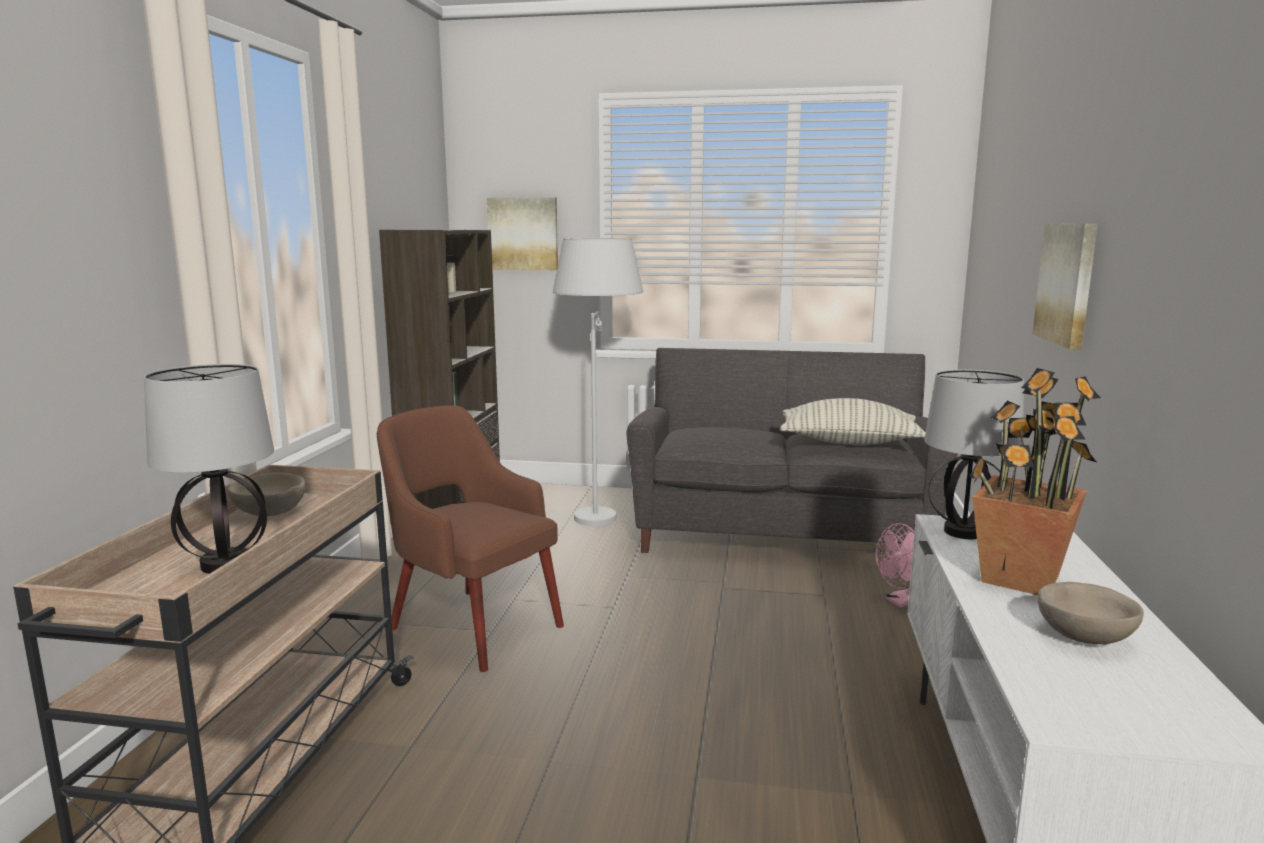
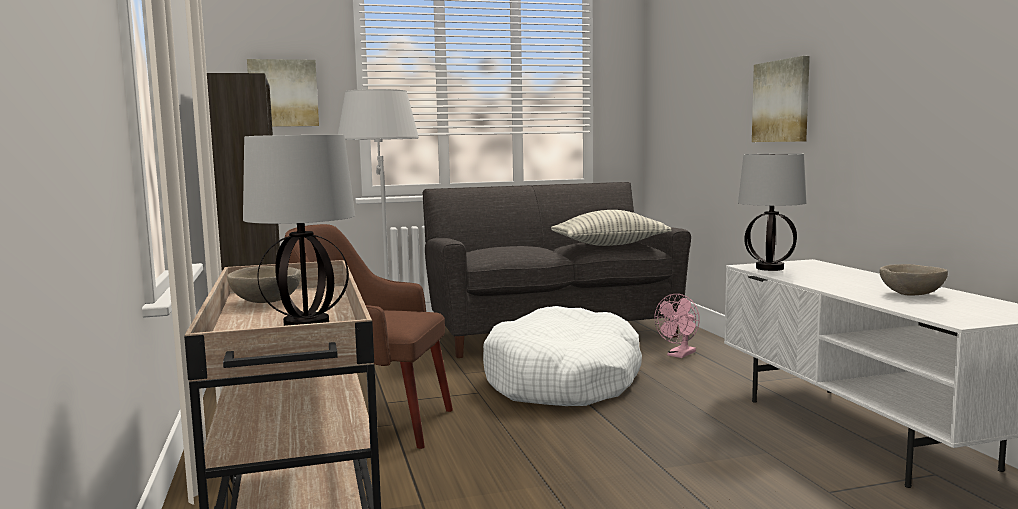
camera: 25 degrees left, 5 degrees down
potted plant [969,368,1101,595] -> none
none -> white dog bed [483,306,642,406]

